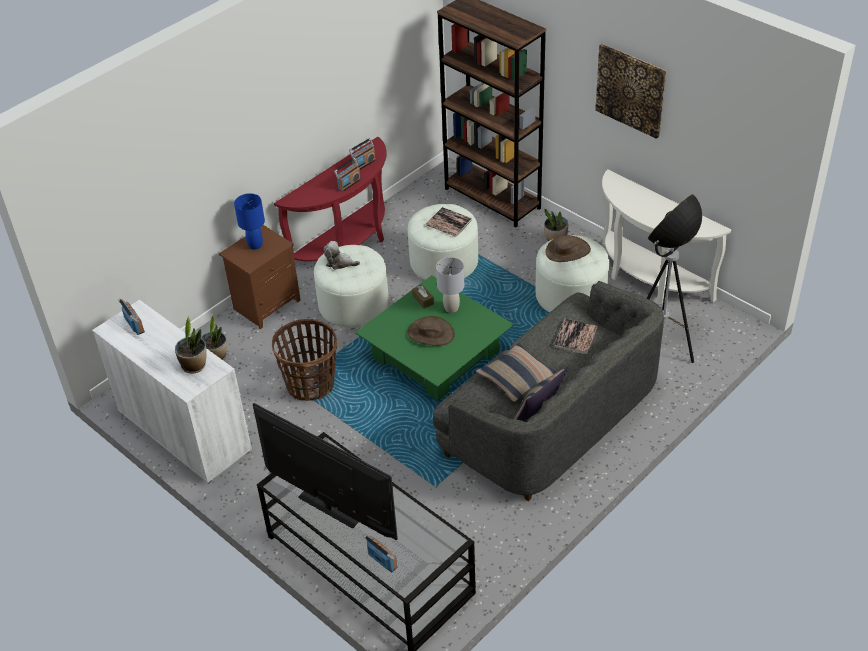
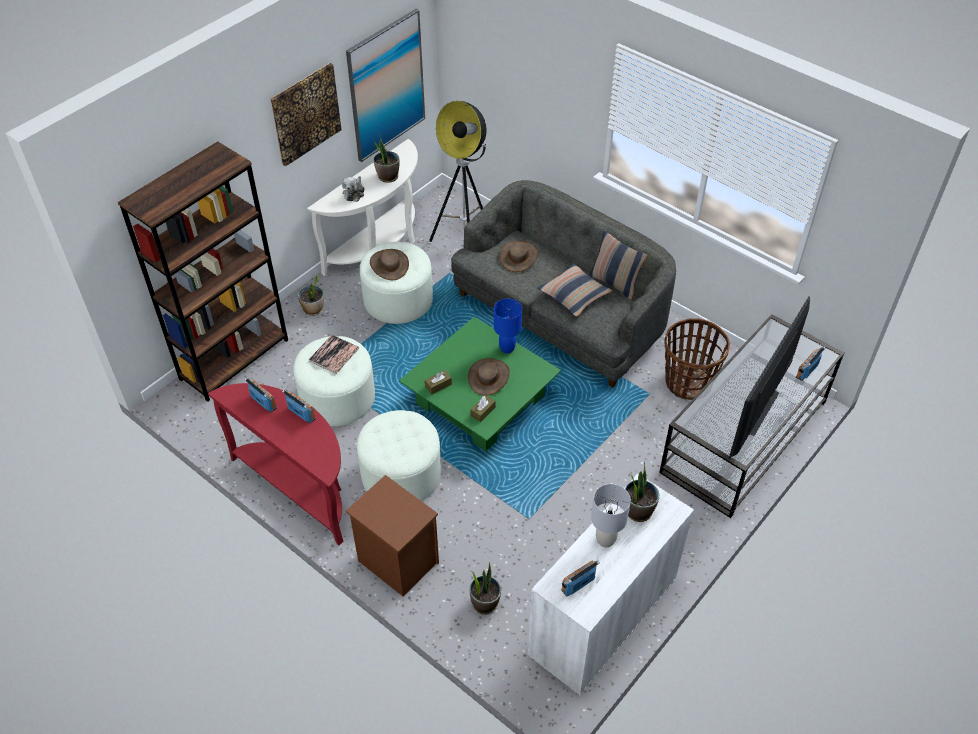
camera: 95 degrees left, 5 degrees up
blue table lamp [234,193,265,250] -> blue table lamp moved to [494,299,522,353]
basket [272,319,337,401] -> basket moved to [664,318,730,400]
plush toy [323,241,360,270] -> plush toy moved to [342,176,364,202]
grey table lamp [436,257,464,313] -> grey table lamp moved to [591,484,631,547]
book [554,319,598,354] -> brown hat [499,240,538,272]
none -> picture [346,9,425,162]
none -> potted plant [374,134,400,183]
none -> brown tissue box [470,395,496,422]

